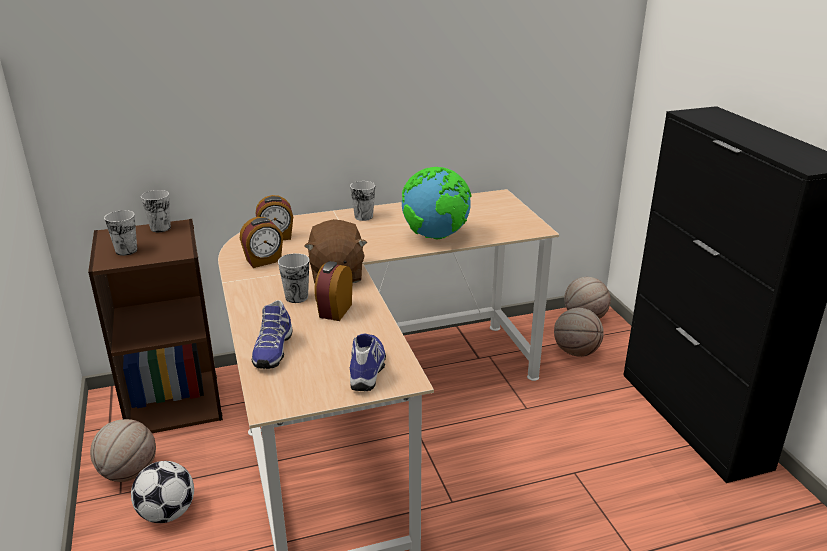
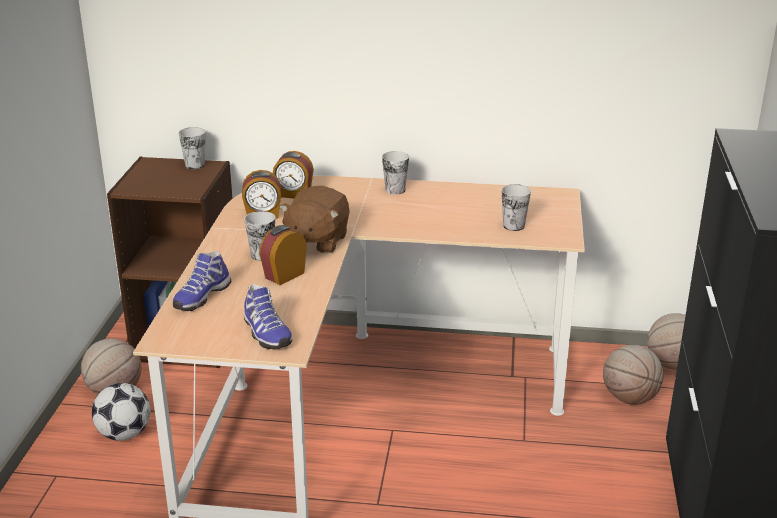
camera: 25 degrees right, 0 degrees up
cup [104,210,137,256] -> cup moved to [501,184,531,231]
shoe [350,333,386,391] -> shoe turned 120 degrees clockwise [244,284,292,349]
globe [402,167,471,239] -> none

